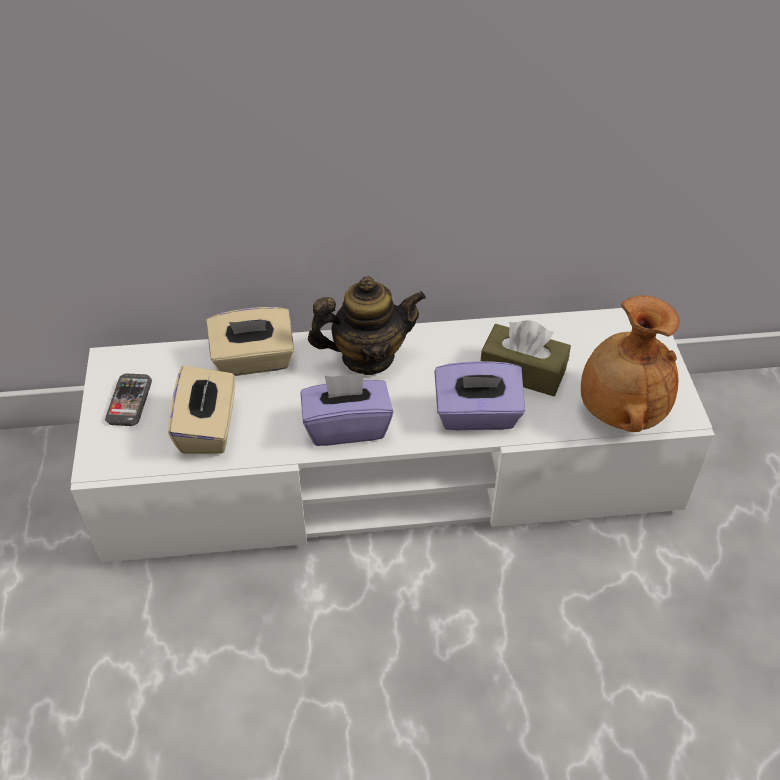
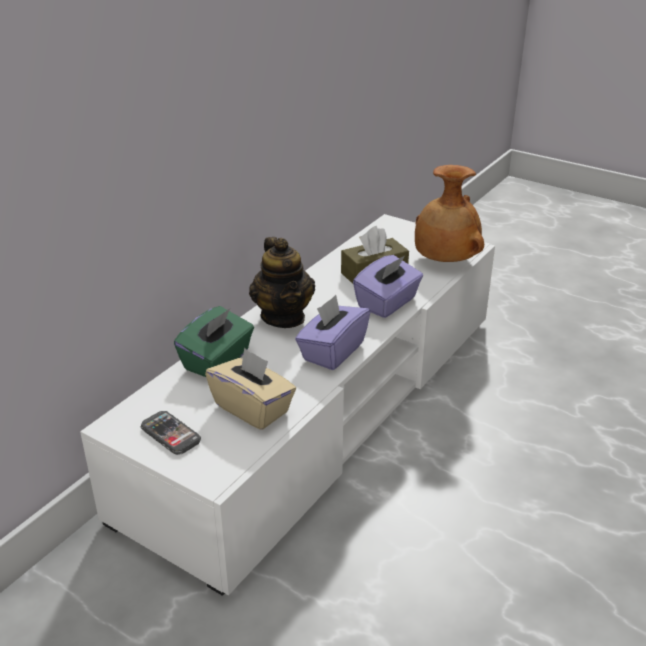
camera: 50 degrees left, 15 degrees down
beige tissue box [206,307,294,376] -> green tissue box [174,306,254,377]
teapot [308,276,426,375] -> teapot turned 135 degrees clockwise [249,237,315,328]

